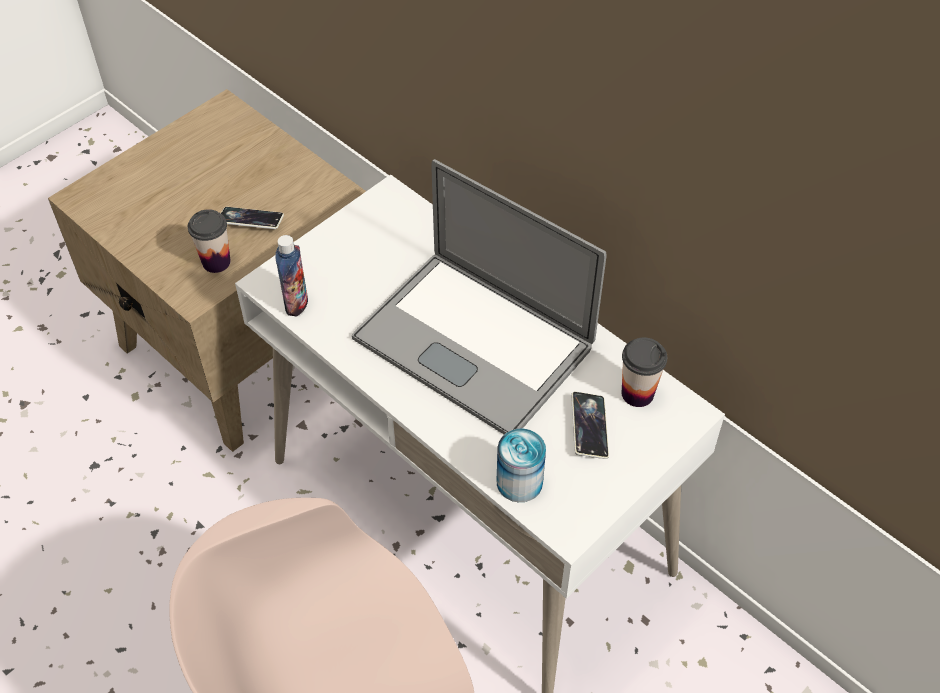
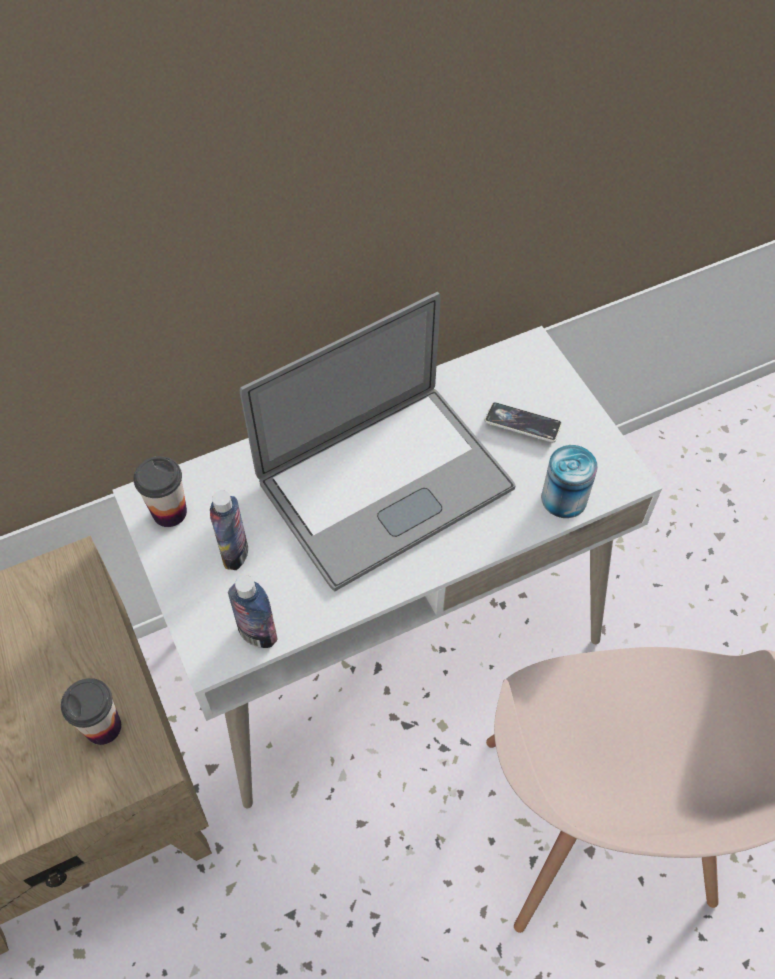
camera: 70 degrees left, 5 degrees up
phone [221,207,284,229] -> none
cup [622,337,667,407] -> cup moved to [133,456,187,527]
none -> bottle [210,490,248,570]

